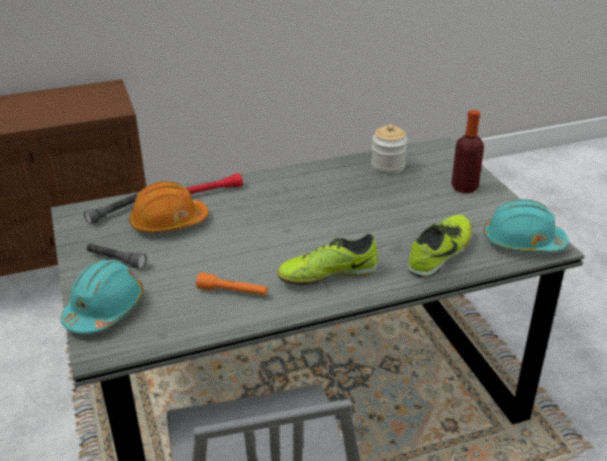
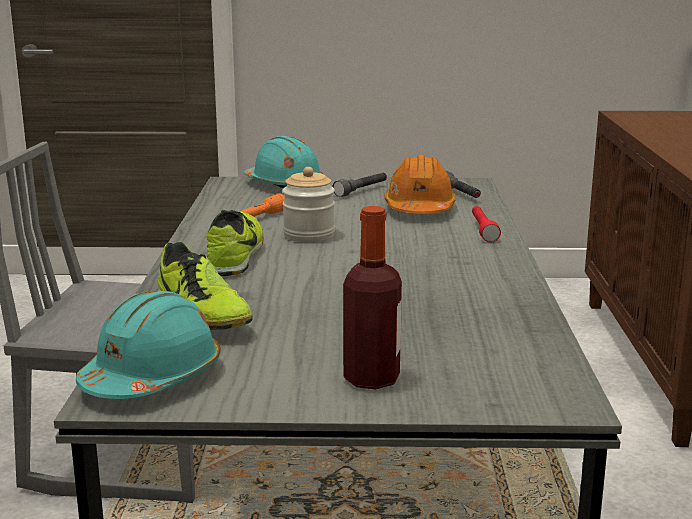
camera: 110 degrees right, 15 degrees down
jar [371,124,407,174] -> jar moved to [282,167,335,242]

